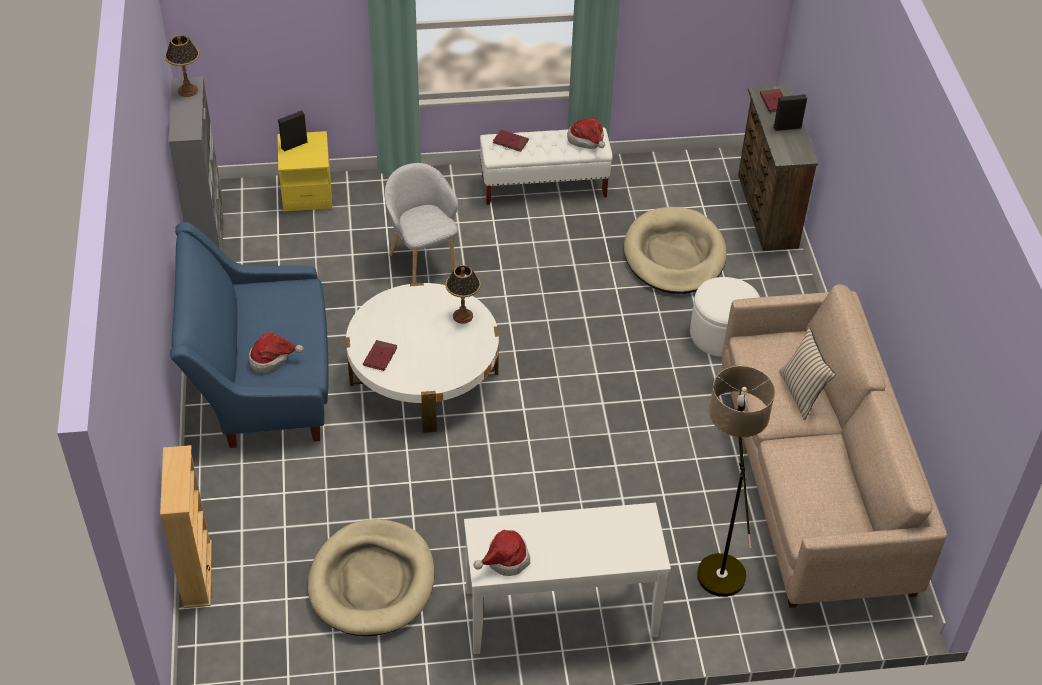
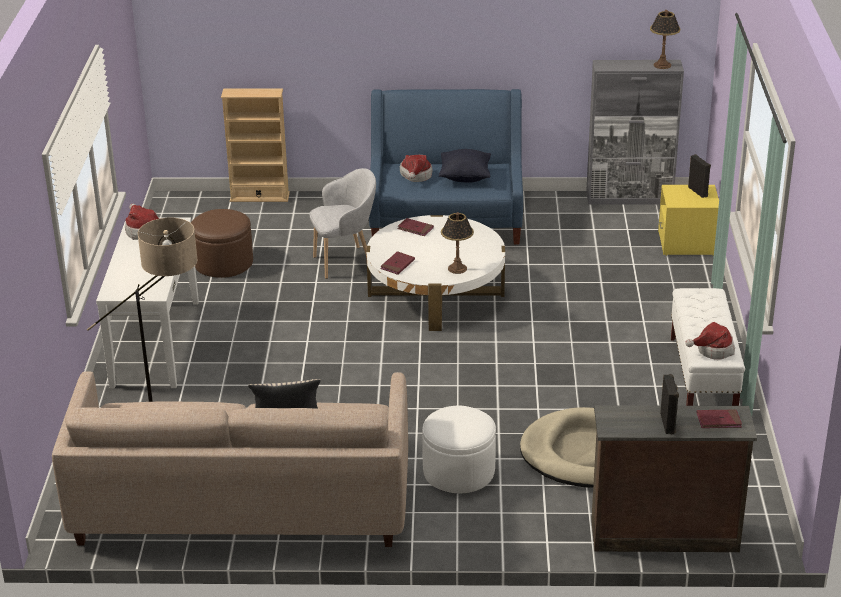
camera: 100 degrees right, 15 degrees down
beige dog bed [308,519,435,636] -> brown ottoman [191,209,253,278]
grey armchair [385,163,458,284] -> grey armchair moved to [309,168,376,279]
red book [493,130,529,152] -> red book moved to [380,251,415,275]
none -> black pillow [439,149,491,182]

